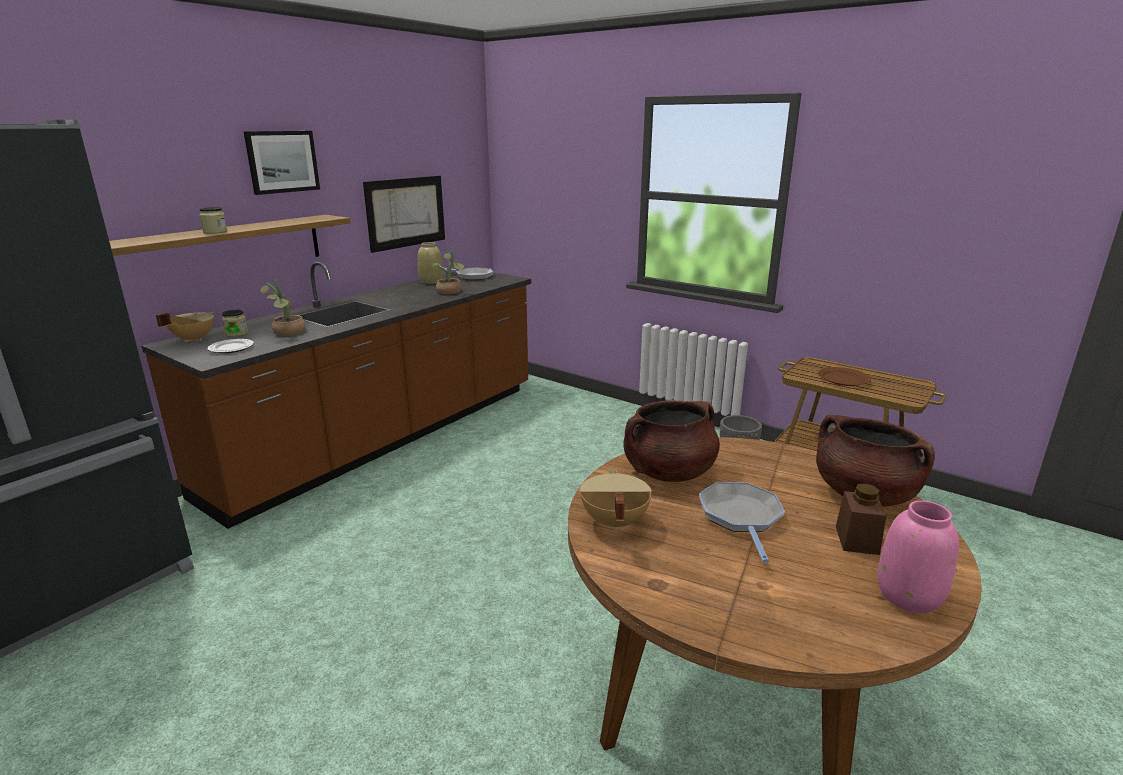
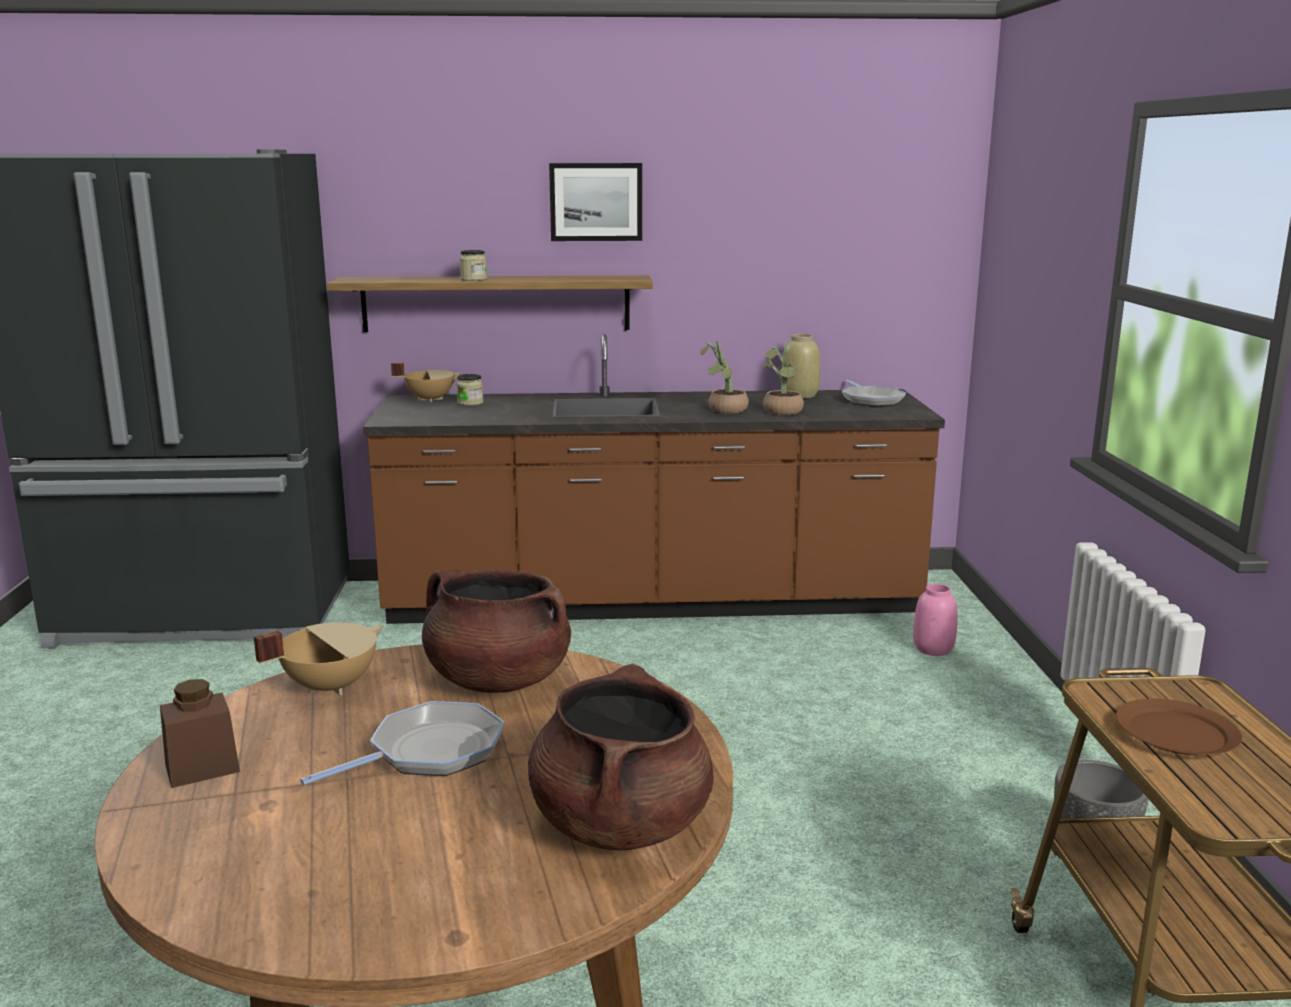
camera: 50 degrees right, 5 degrees down
plate [208,339,254,353] -> none
potted plant [260,280,306,336] -> potted plant moved to [700,341,749,413]
picture [363,176,445,253] -> none
brown jar [836,483,886,555] -> brown jar moved to [160,679,240,788]
pink vase [877,501,959,613] -> pink vase moved to [913,584,958,656]

